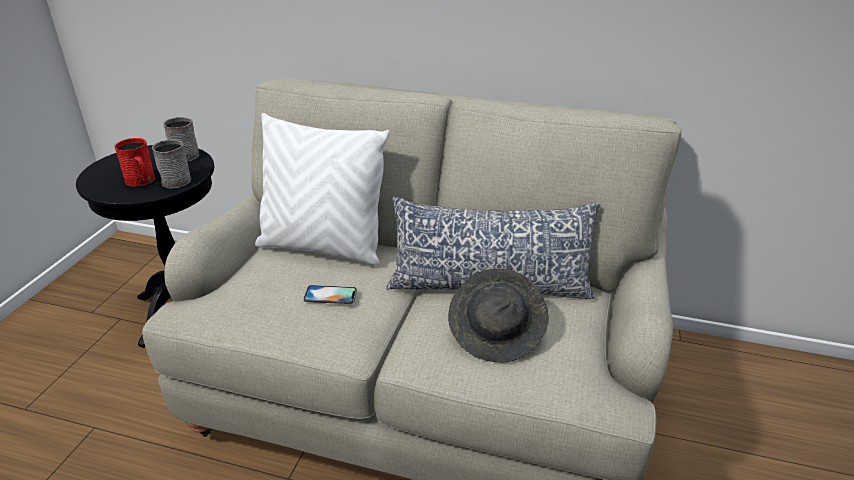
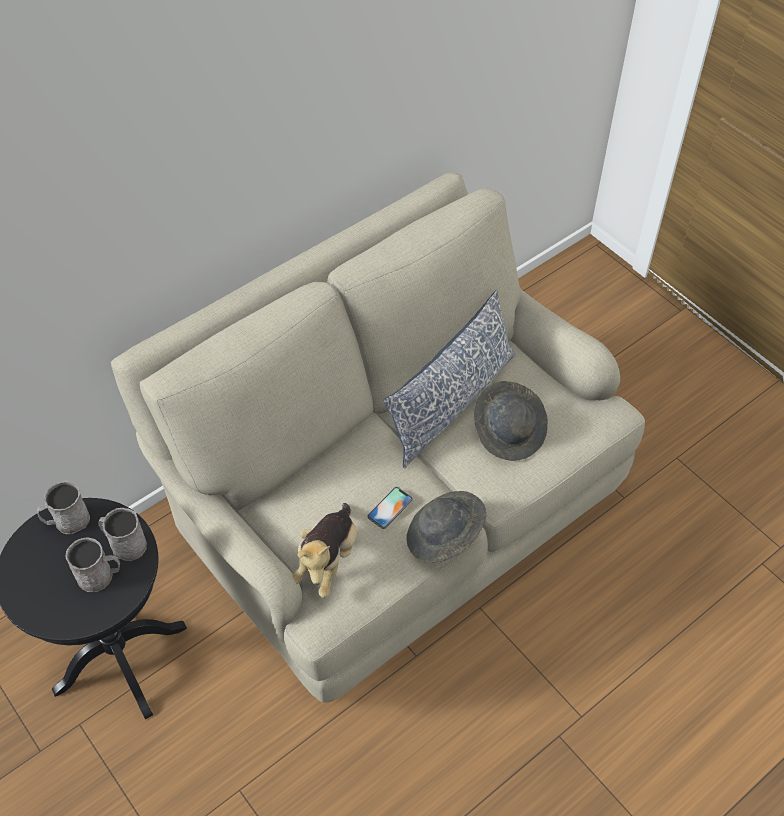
camera: 55 degrees left, 20 degrees up
red mug [114,138,155,187] -> grey mug [66,537,120,592]
white pillow [255,113,390,265] -> none
none -> plush toy [292,503,357,598]
none -> grey hat [406,491,486,562]

